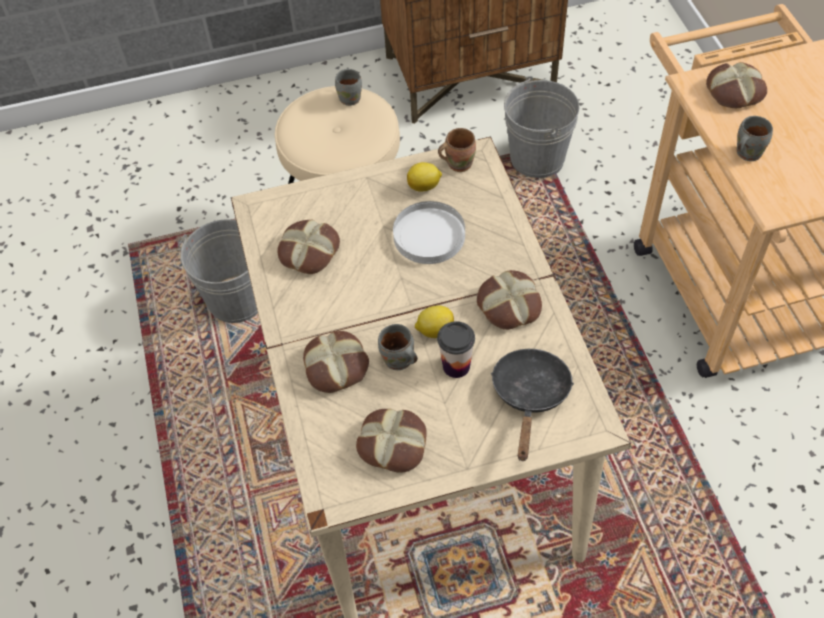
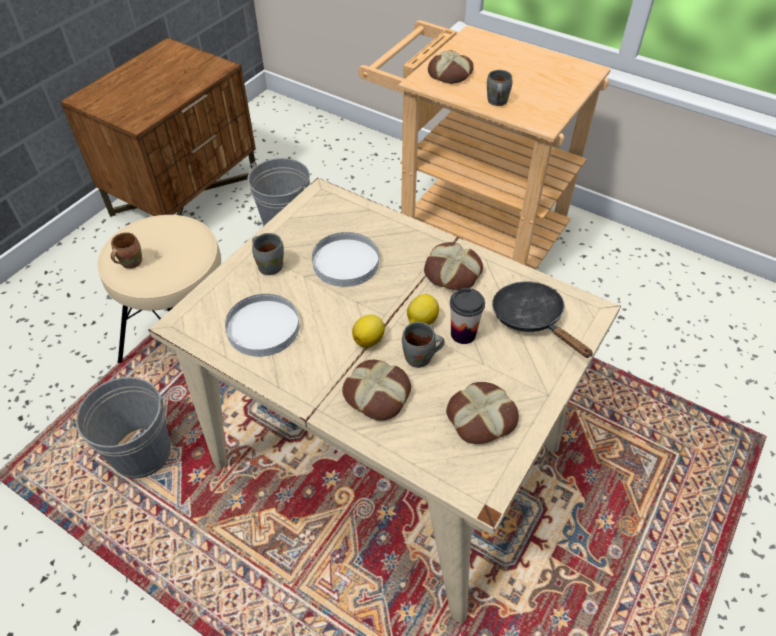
camera: 45 degrees left, 5 degrees down
bread [277,220,340,274] -> white plate [225,294,299,357]
grey mug [335,69,362,106] -> grey mug moved to [252,233,284,275]
lemon [407,162,442,192] -> lemon moved to [352,315,385,348]
brown mug [438,128,476,172] -> brown mug moved to [111,232,142,269]

